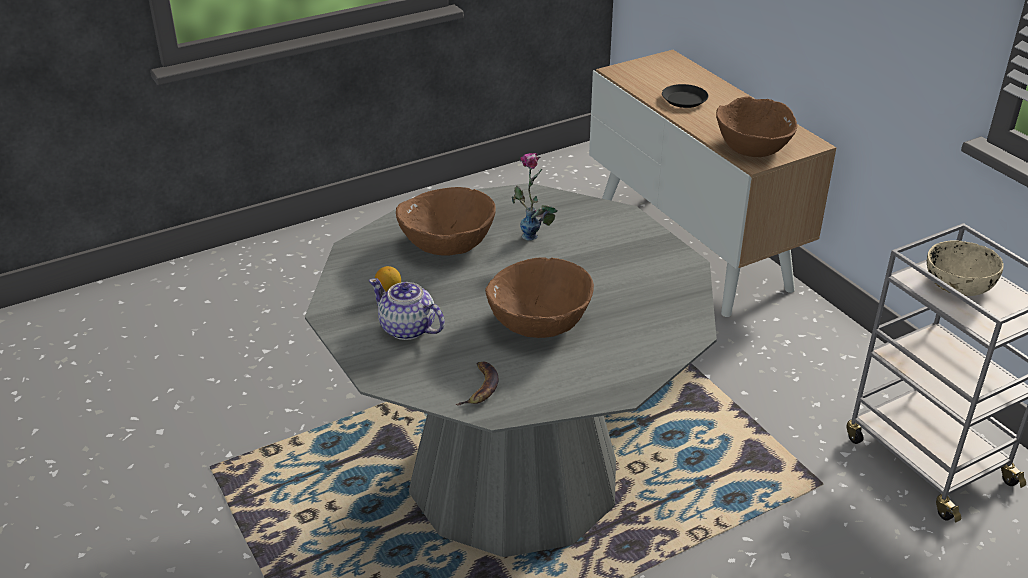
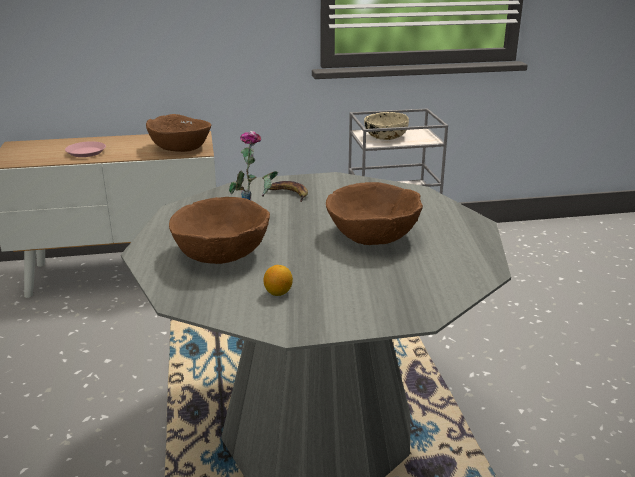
camera: 70 degrees left, 10 degrees down
teapot [369,278,445,340] -> none
banana [456,362,499,406] -> banana moved to [268,181,308,202]
black plate [662,84,708,108] -> pink plate [65,141,106,157]

